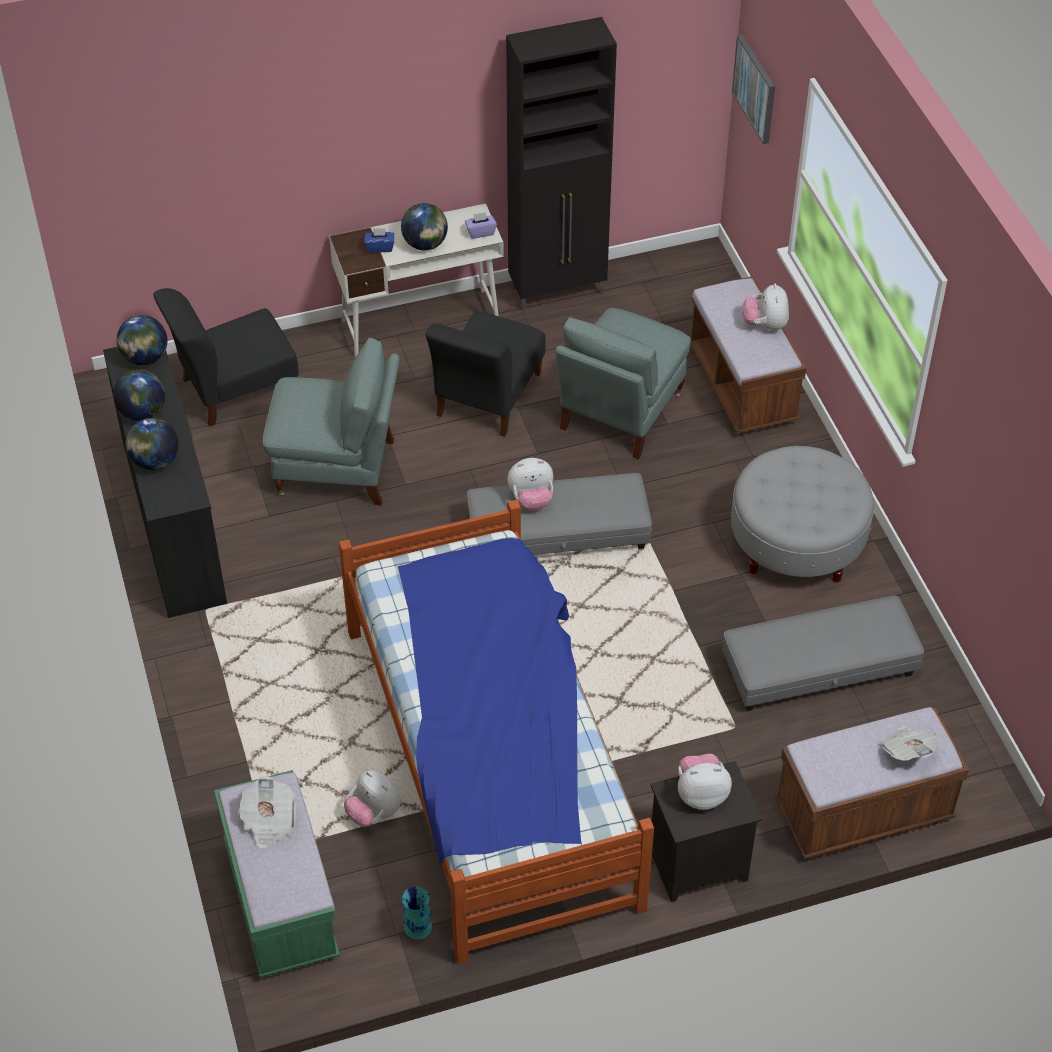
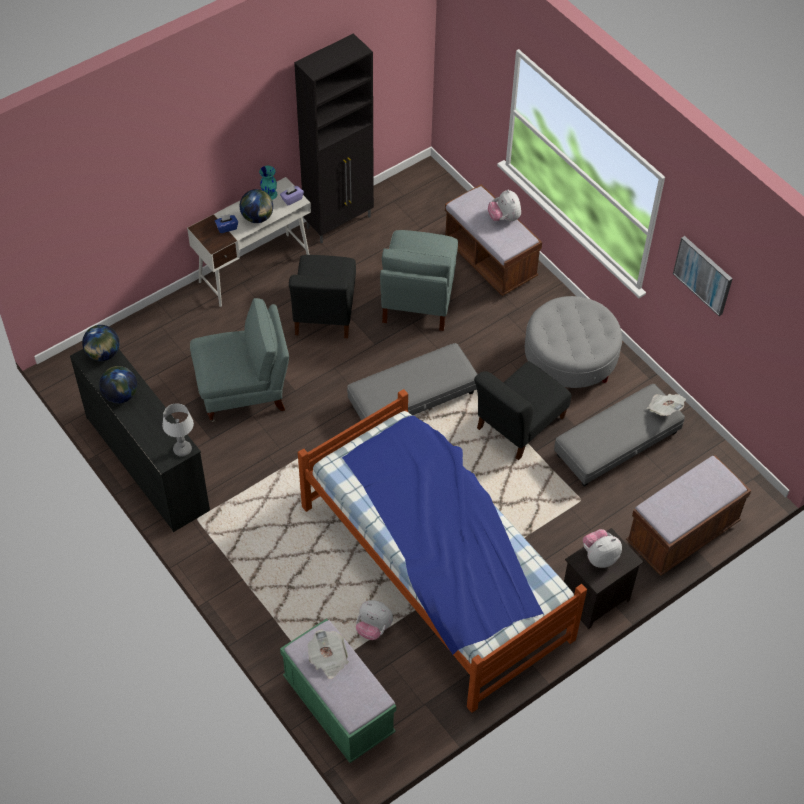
camera: 20 degrees left, 5 degrees up
globe [126,418,179,470] -> none
black chair [153,288,299,426] -> black chair moved to [474,362,571,460]
turquoise vase [402,886,432,939] -> turquoise vase moved to [259,166,277,200]
plush toy [507,458,553,511] -> none
picture [732,35,775,144] -> picture moved to [673,236,733,316]
newspaper [880,726,942,761] -> newspaper moved to [647,394,686,416]
none -> table lamp [162,403,194,457]

